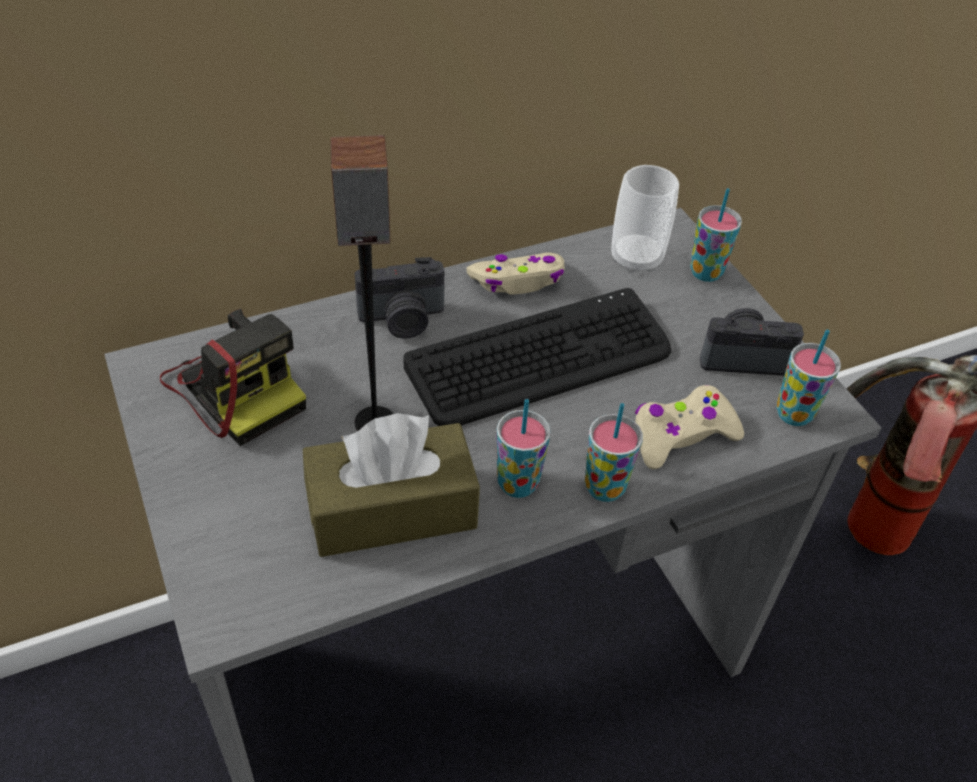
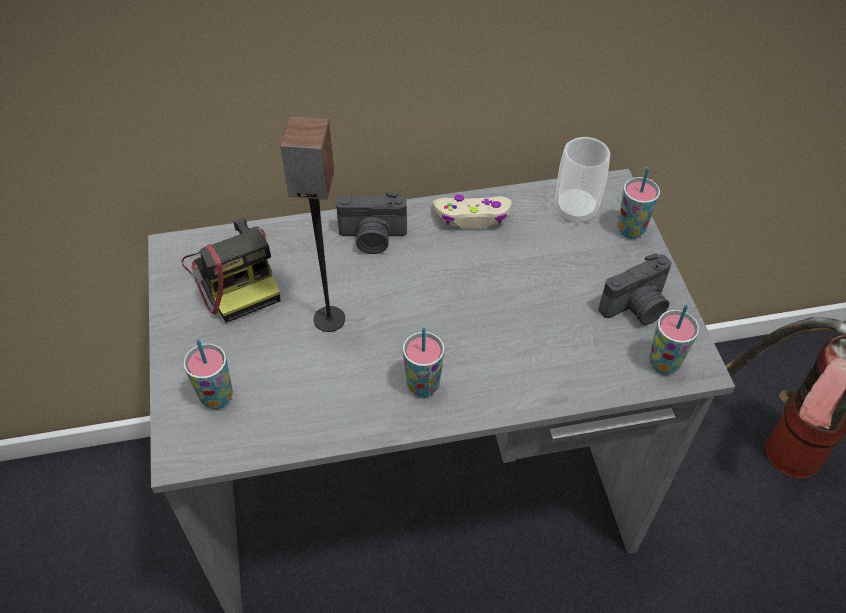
camera: 15 degrees right, 5 degrees up
brown tissue box [303,413,480,557] -> none
keyboard [403,288,671,426] -> none
cup [585,403,643,502] -> cup moved to [183,339,233,409]
beige game controller [635,385,744,469] -> none
camera [700,308,804,376] -> camera turned 135 degrees clockwise [599,253,672,325]

